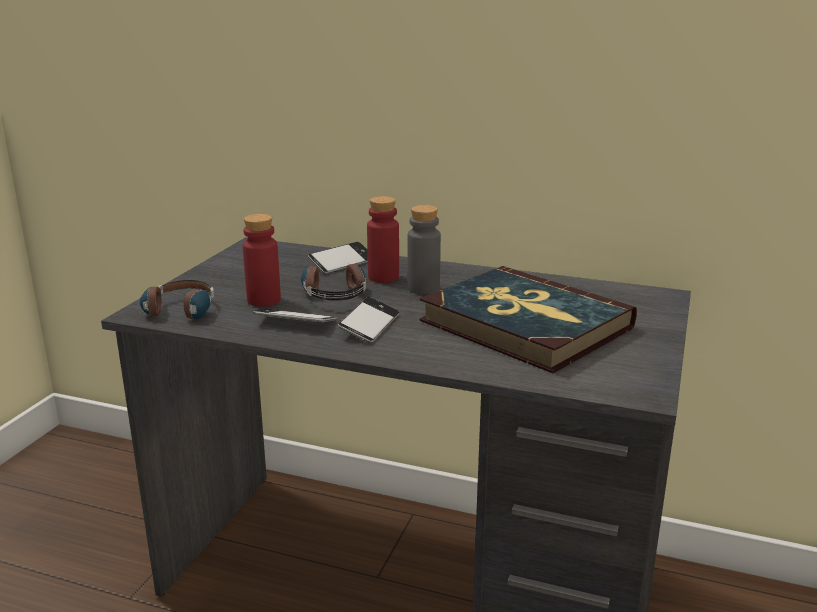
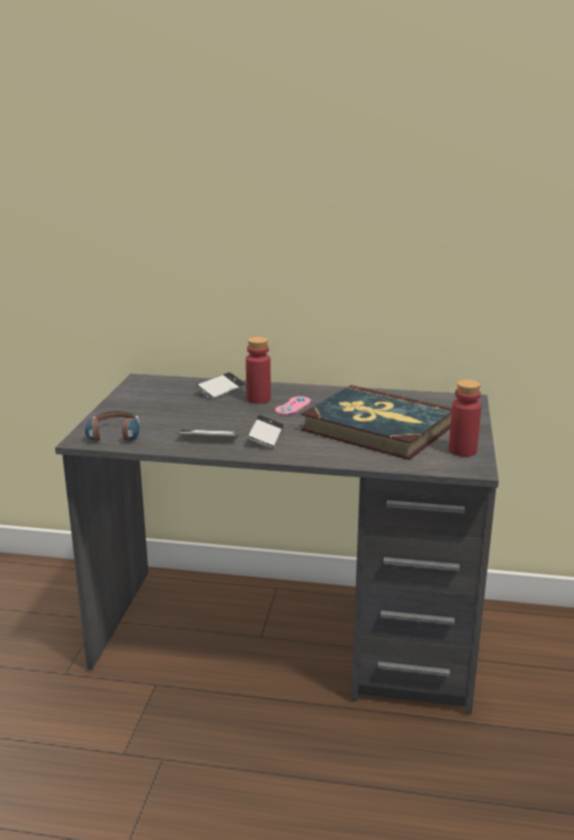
camera: 10 degrees left, 0 degrees up
red bottle [243,214,281,307] -> red bottle moved to [449,380,481,457]
headphones [301,264,366,301] -> none
grey bottle [407,205,441,295] -> pink game controller [275,396,311,415]

